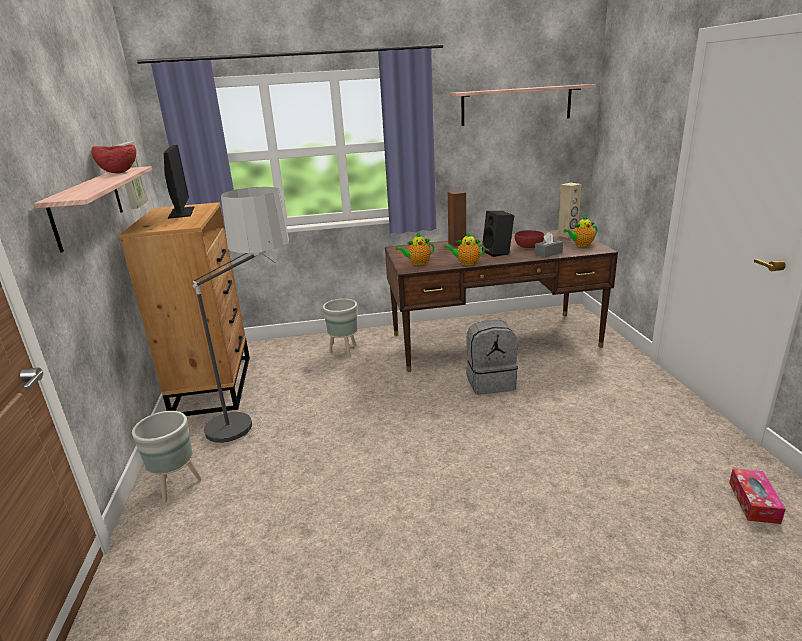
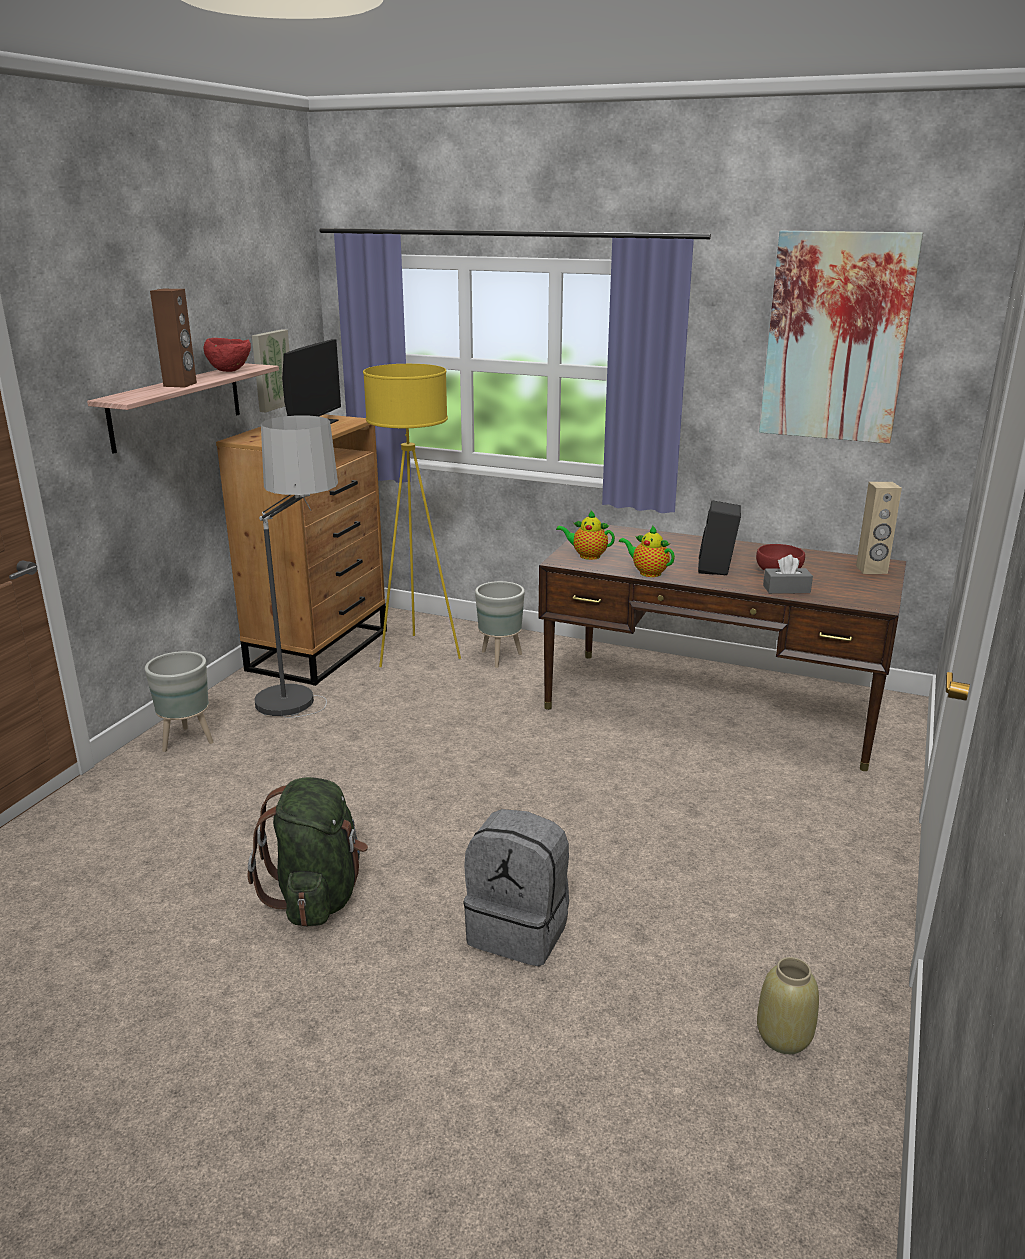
camera: 30 degrees right, 0 degrees up
brown speaker [448,190,466,247] -> brown speaker moved to [150,289,197,388]
shelf [450,84,595,126] -> picture [759,231,923,444]
grey backpack [466,320,518,395] -> grey backpack moved to [463,809,569,966]
teapot [564,215,598,247] -> none
tissue box [729,469,786,524] -> beige vase [757,957,819,1054]
none -> green backpack [248,777,368,927]
none -> yellow floor lamp [363,364,461,667]

